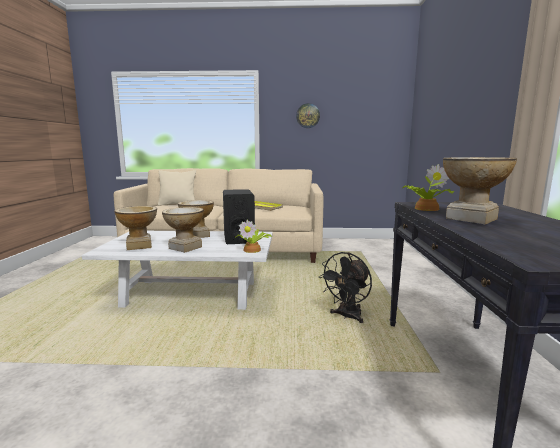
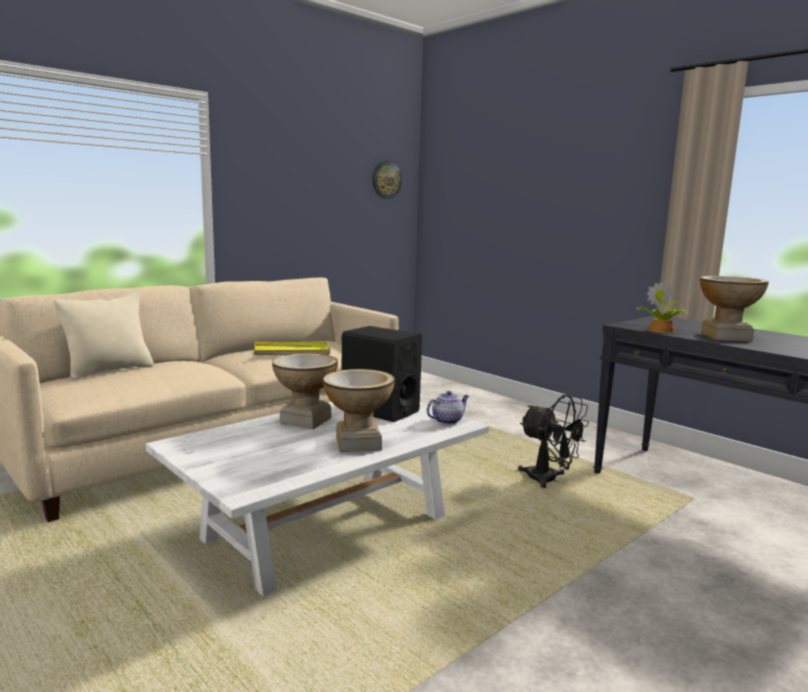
camera: 45 degrees left, 0 degrees up
vase [114,206,157,250] -> none
potted plant [235,220,272,253] -> teapot [426,391,469,424]
wall clock [296,103,320,128] -> wall clock moved to [372,161,402,199]
black fan [319,252,372,323] -> black fan turned 45 degrees counterclockwise [518,394,589,488]

